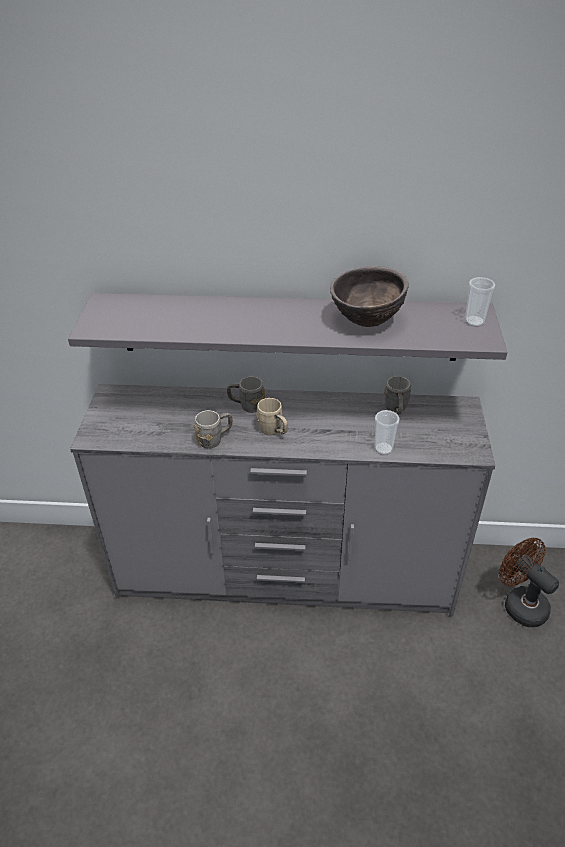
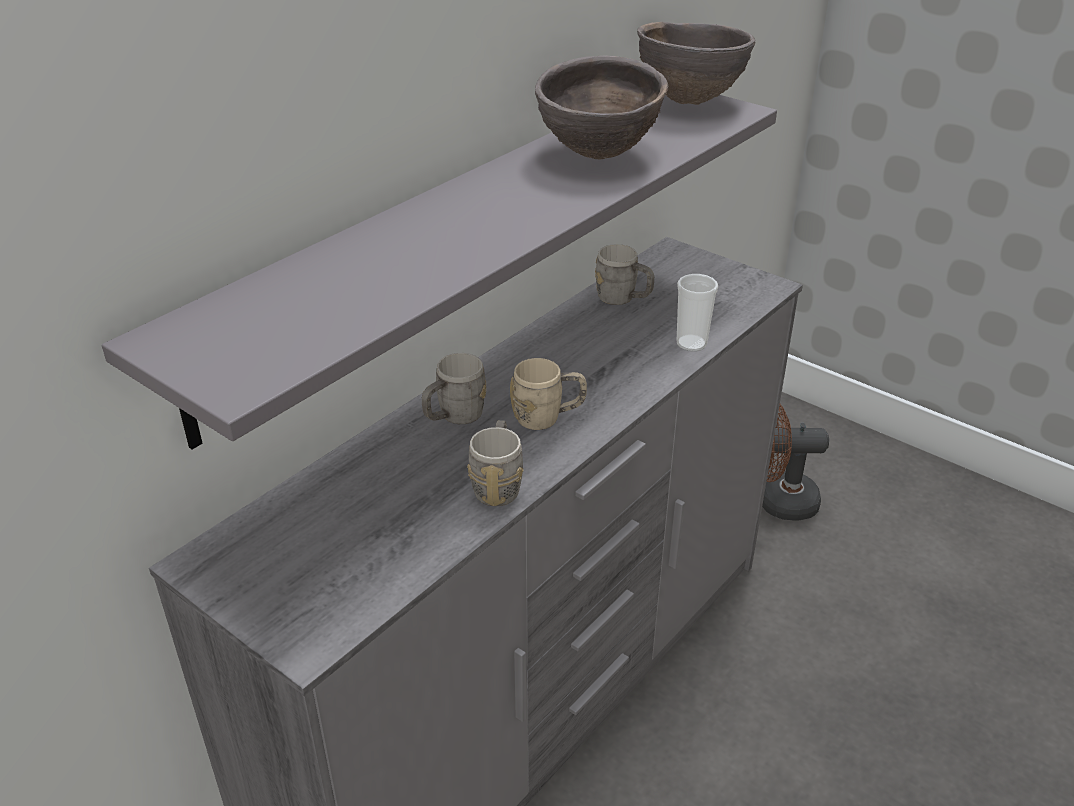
camera: 55 degrees left, 5 degrees down
cup [465,277,495,327] -> brown bowl [637,22,755,105]

